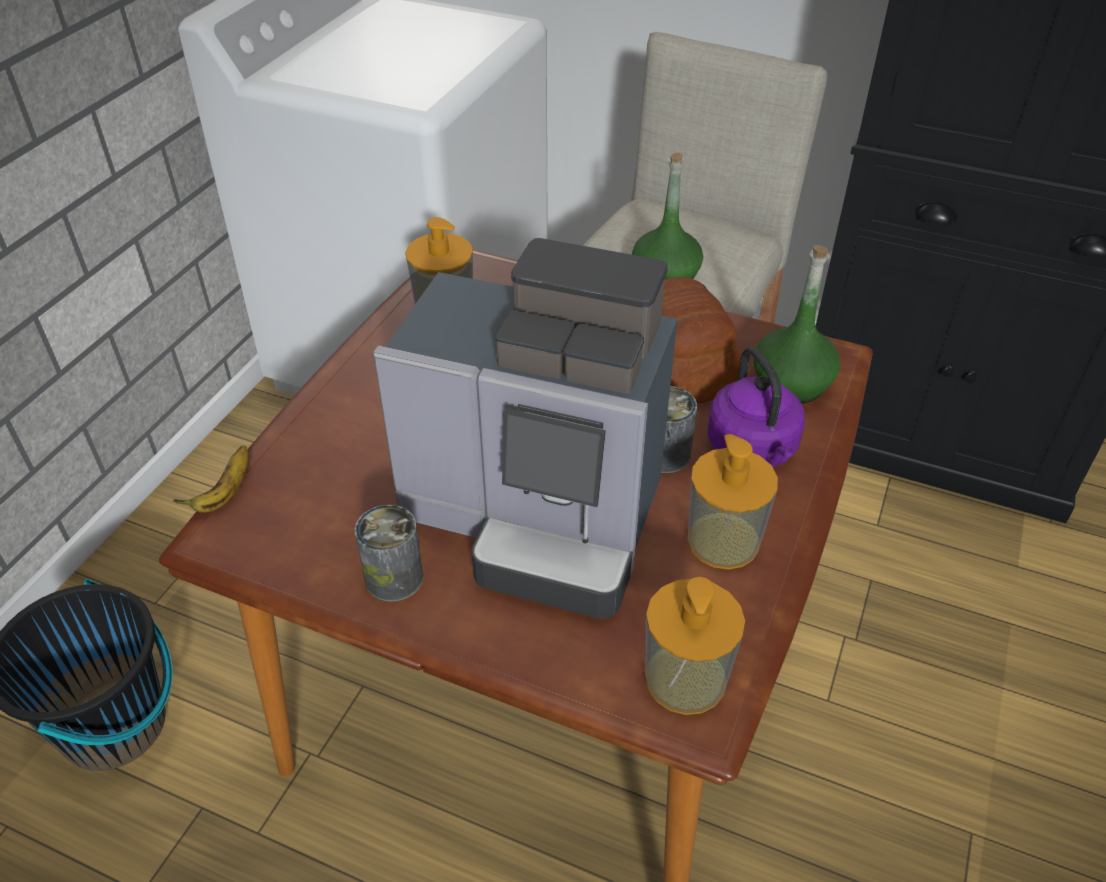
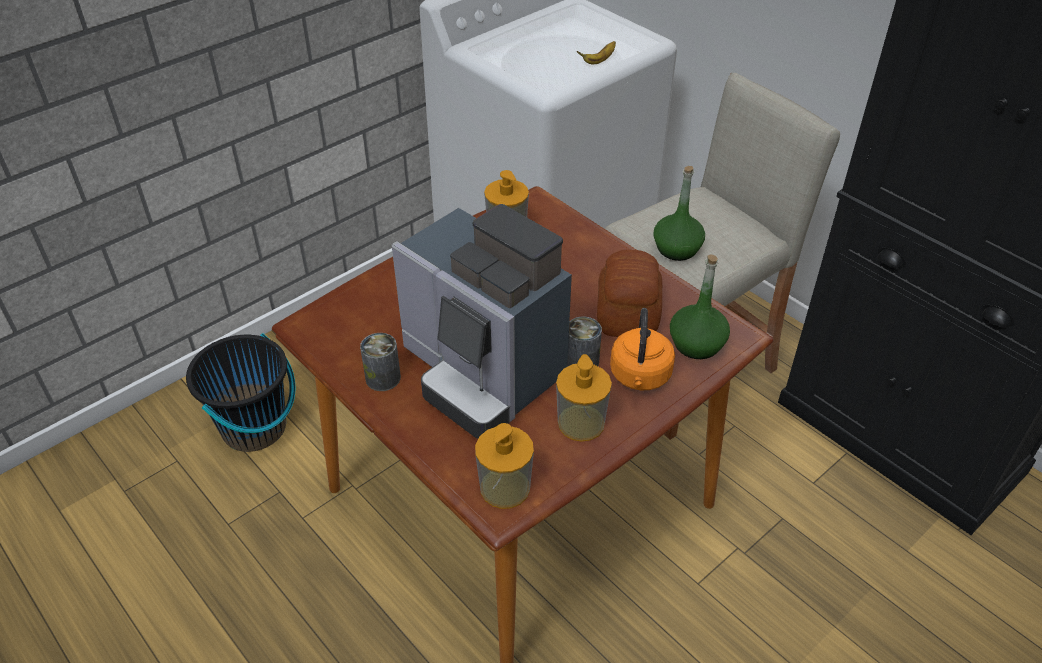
camera: 25 degrees right, 0 degrees up
banana [173,446,248,513] -> banana moved to [577,41,616,64]
purple kettle [708,347,805,467] -> orange kettle [610,308,675,390]

